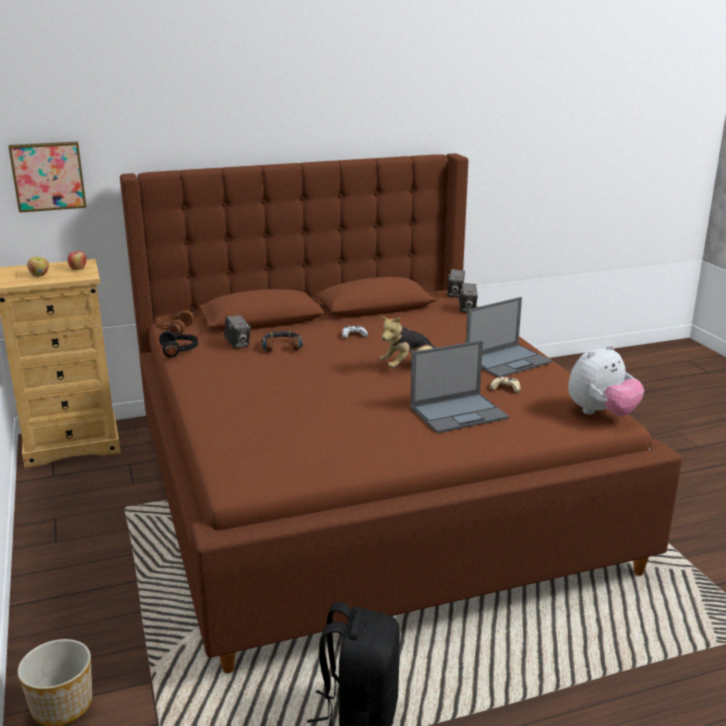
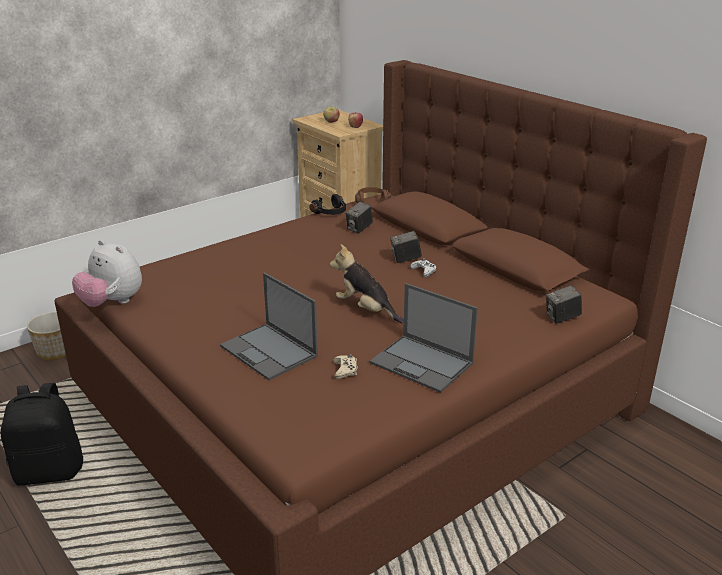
camera: 70 degrees right, 5 degrees up
picture [8,142,87,213] -> none
headphones [262,331,303,352] -> none
camera [447,269,465,298] -> camera moved to [391,231,422,263]
plush toy [568,344,644,416] -> plush toy moved to [72,240,142,307]

